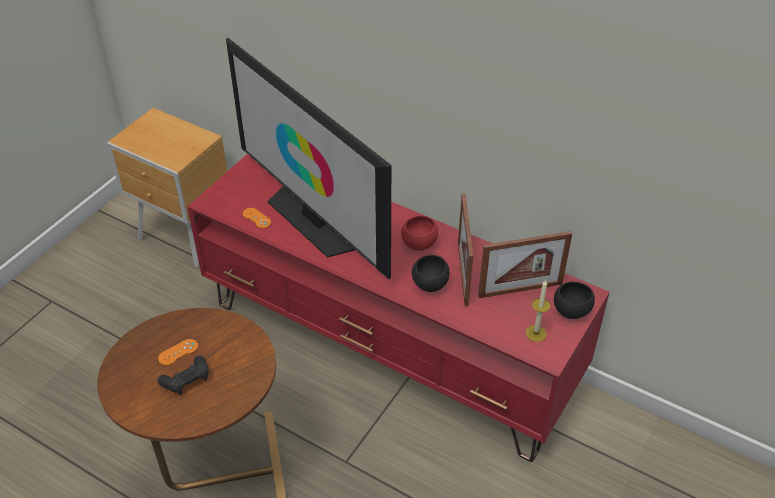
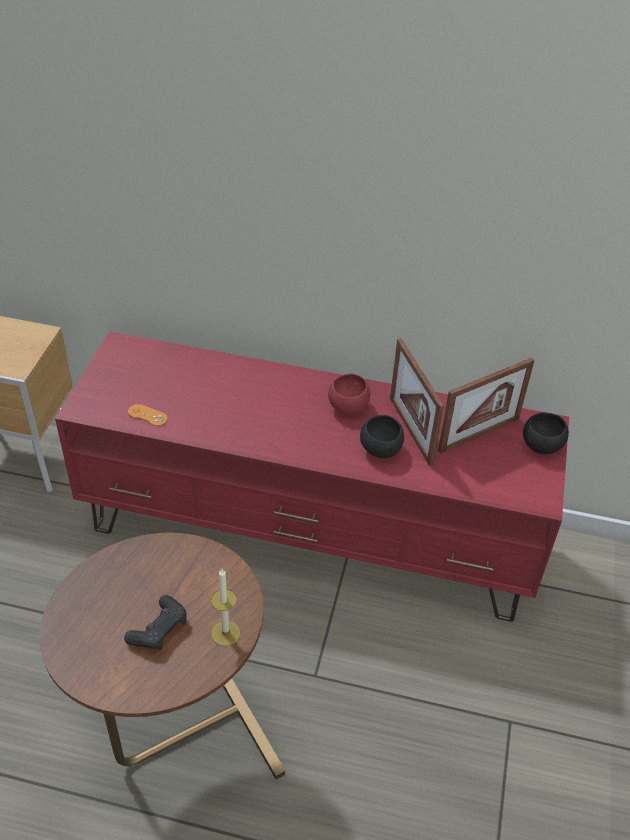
camera: 20 degrees left, 0 degrees up
orange game controller [158,339,198,365] -> none
television [226,38,391,279] -> none
candle [526,280,550,342] -> candle moved to [211,569,241,646]

